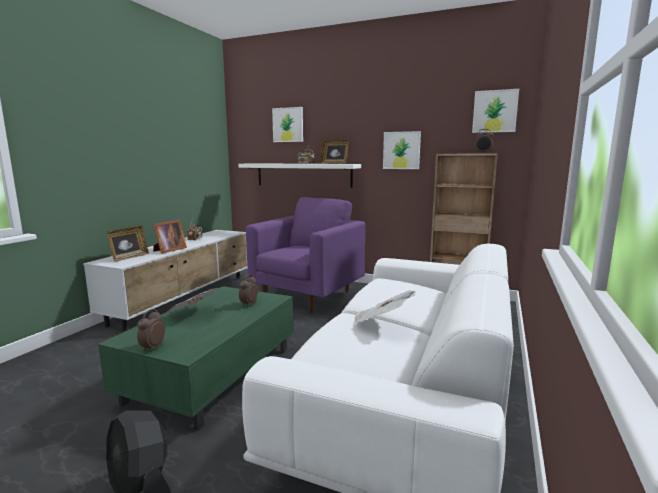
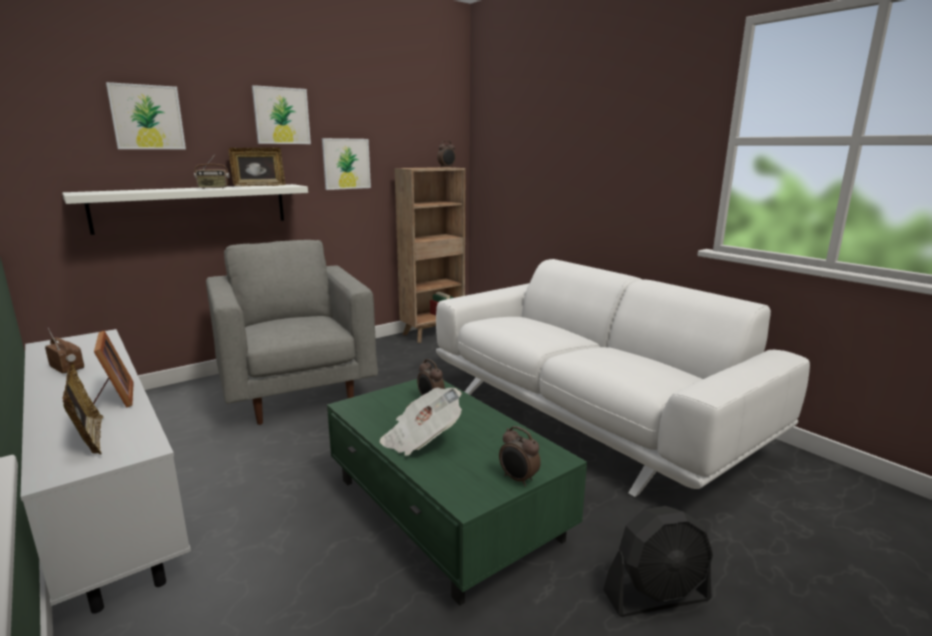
camera: 60 degrees left, 5 degrees up
purple armchair [246,197,365,313] -> grey armchair [206,240,378,425]
newspaper [354,290,416,324] -> none
picture [472,89,519,133] -> picture moved to [252,85,311,144]

